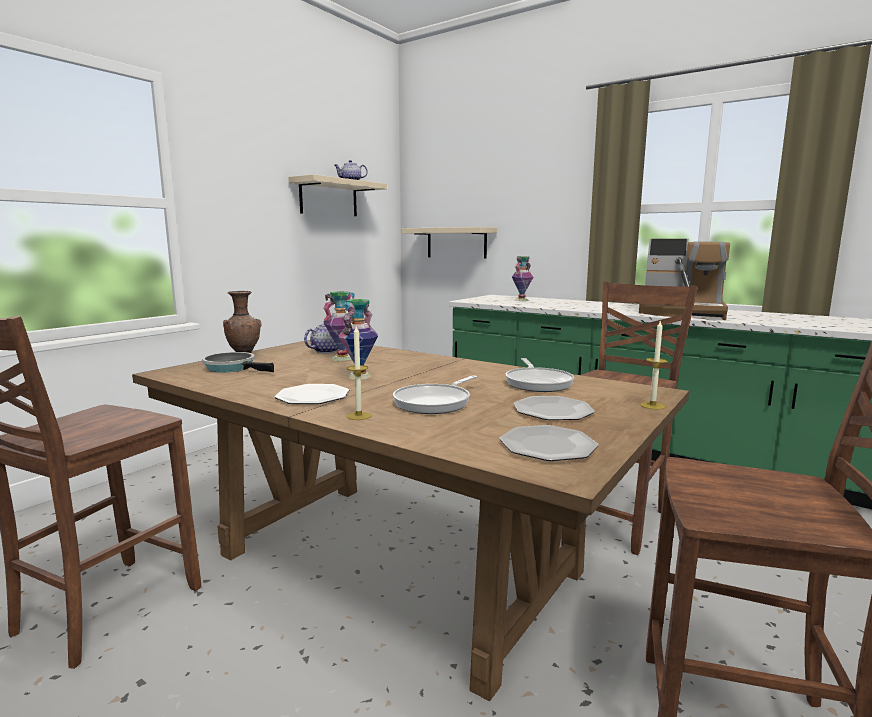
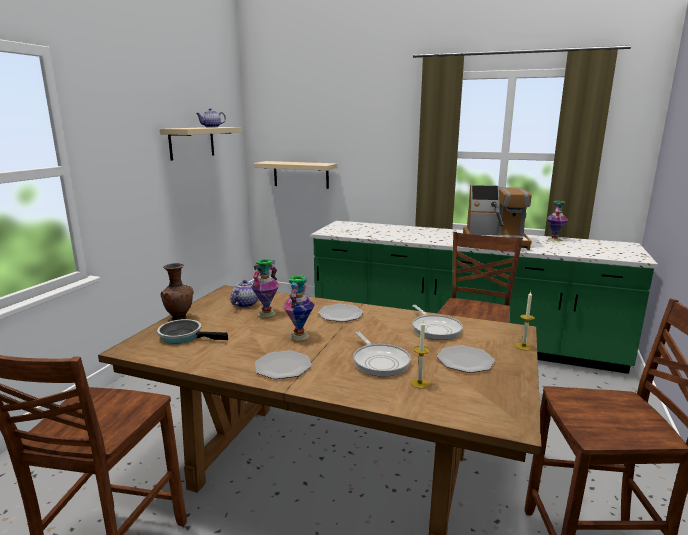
camera: 15 degrees left, 5 degrees up
candle [347,326,371,420] -> candle moved to [411,321,430,389]
frying pan [393,375,477,414] -> frying pan turned 45 degrees counterclockwise [353,332,411,377]
plate [500,425,599,461] -> plate moved to [318,304,364,322]
vase [512,256,533,301] -> vase moved to [547,201,568,241]

